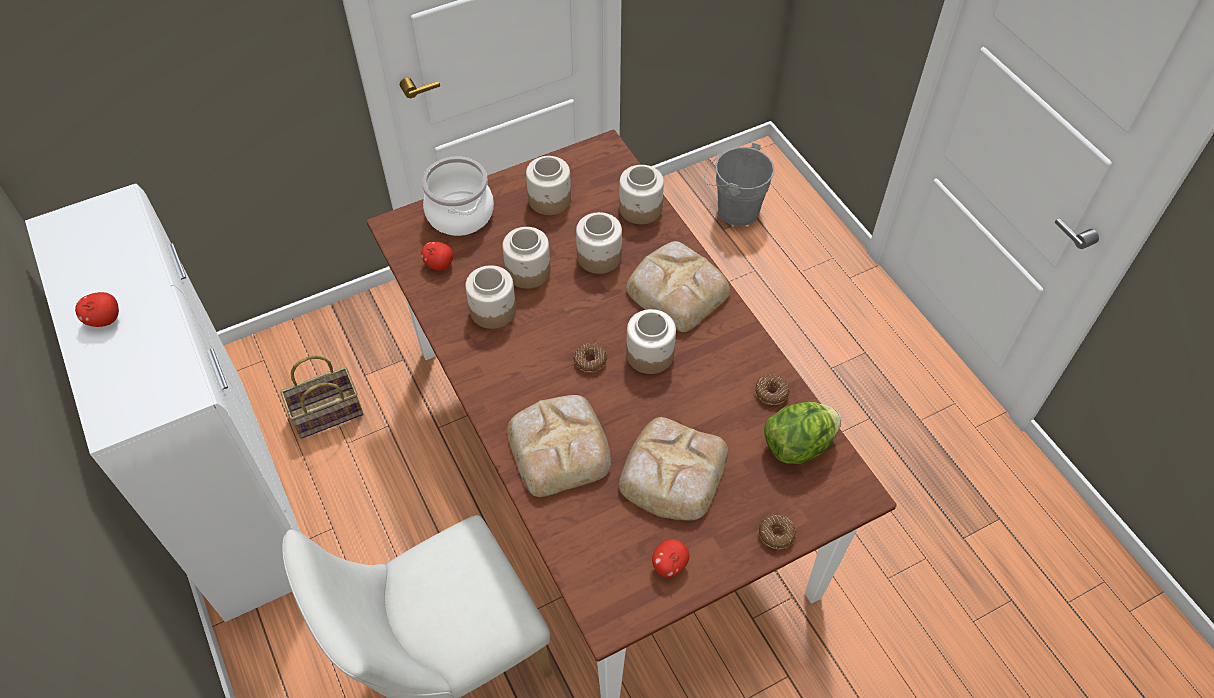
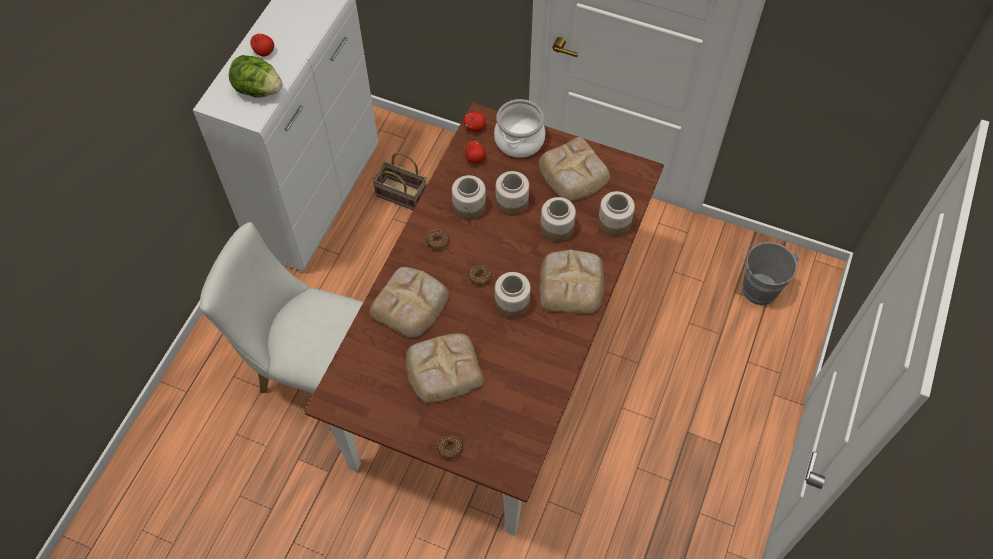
camera: 50 degrees right, 5 degrees up
jar [526,156,571,215] -> bread [539,137,610,201]
apple [652,539,689,577] -> apple moved to [463,112,486,132]
donut [755,375,790,405] -> donut moved to [426,229,450,250]
lettuce [764,402,841,464] -> lettuce moved to [229,55,282,98]

